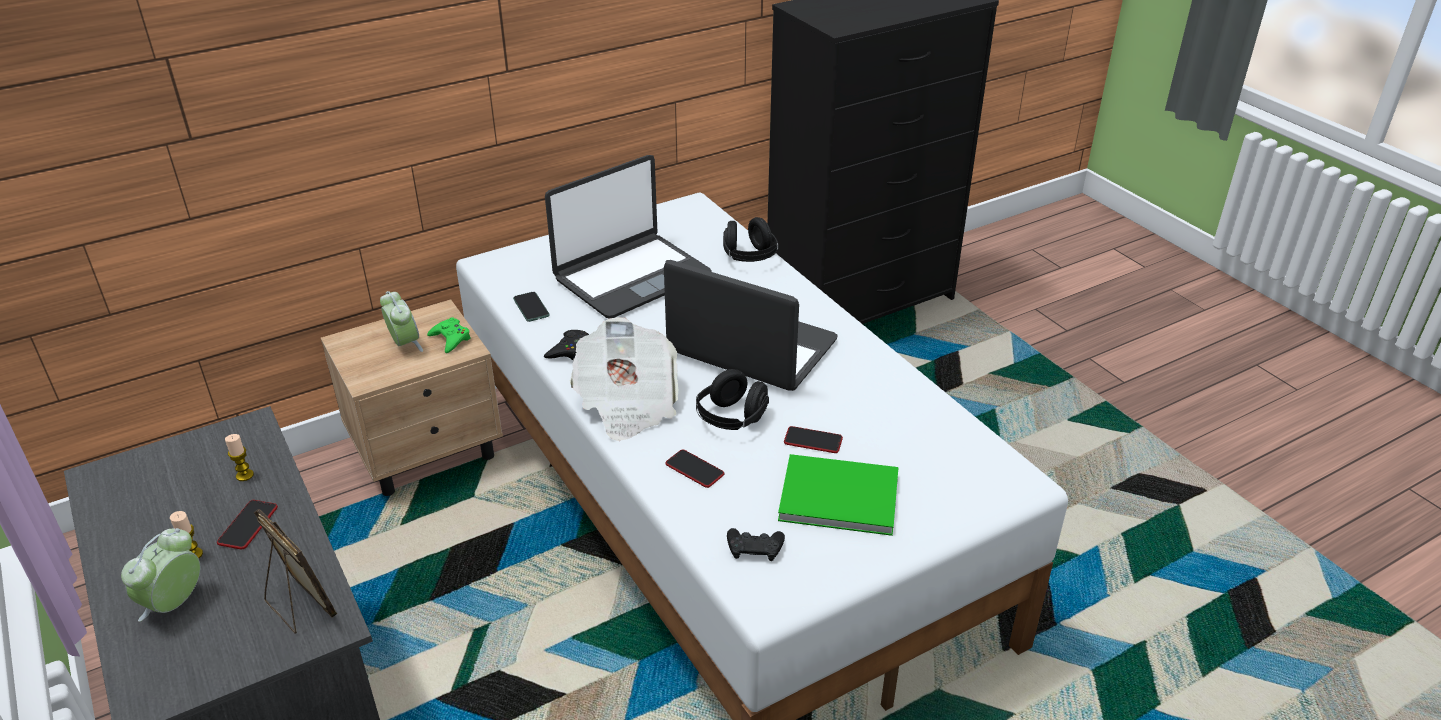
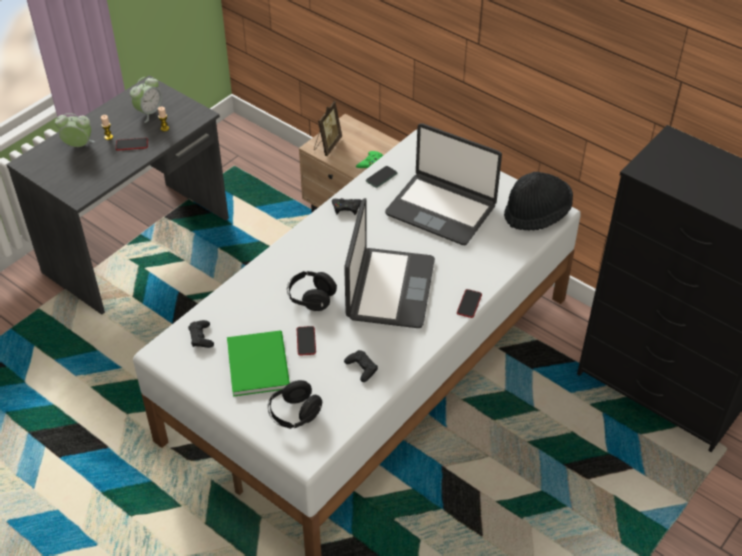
camera: 70 degrees right, 10 degrees up
picture frame [254,509,337,634] -> picture frame moved to [314,101,342,156]
alarm clock [380,291,423,352] -> alarm clock moved to [130,77,162,123]
newspaper [570,317,679,441] -> none
phone [665,449,724,488] -> phone moved to [457,289,482,318]
black headphones [723,217,778,262] -> black headphones moved to [268,380,322,429]
none -> black game controller [344,350,378,382]
none -> black hat [504,172,573,231]

